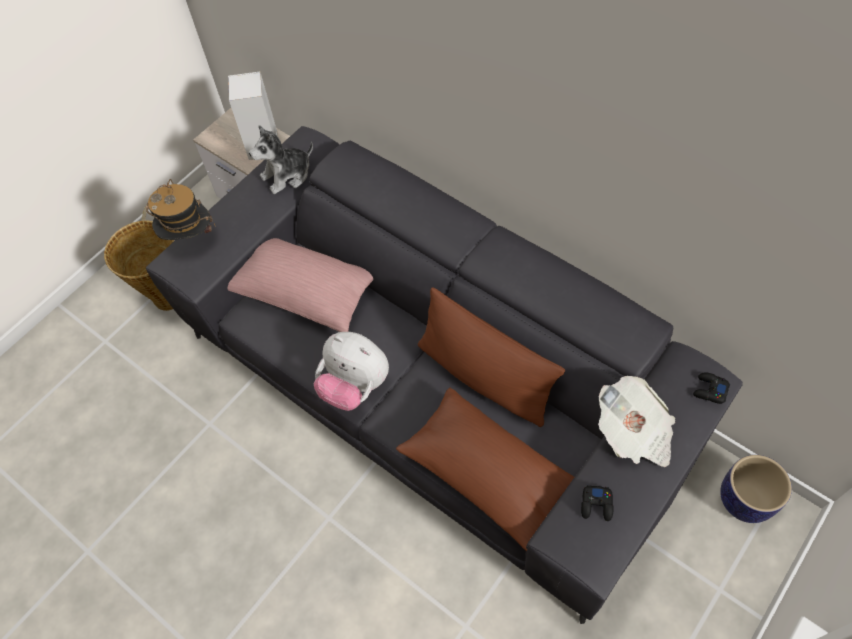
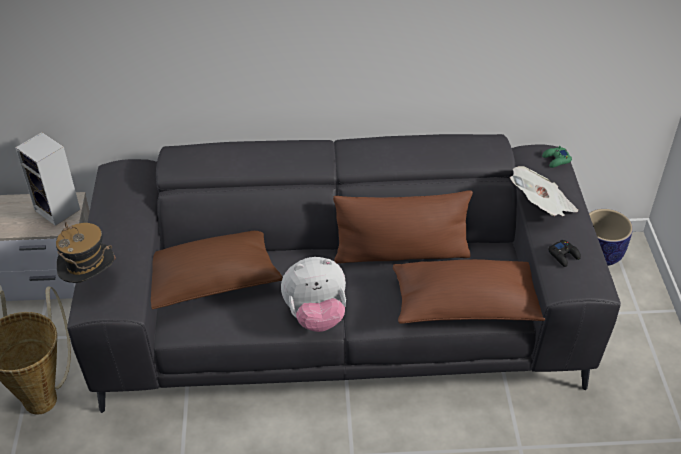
camera: 45 degrees left, 15 degrees down
pink pillow [227,238,373,332] -> brown pillow [151,231,282,310]
plush toy [249,125,313,194] -> none
black game controller [693,373,730,404] -> green game controller [542,146,572,168]

